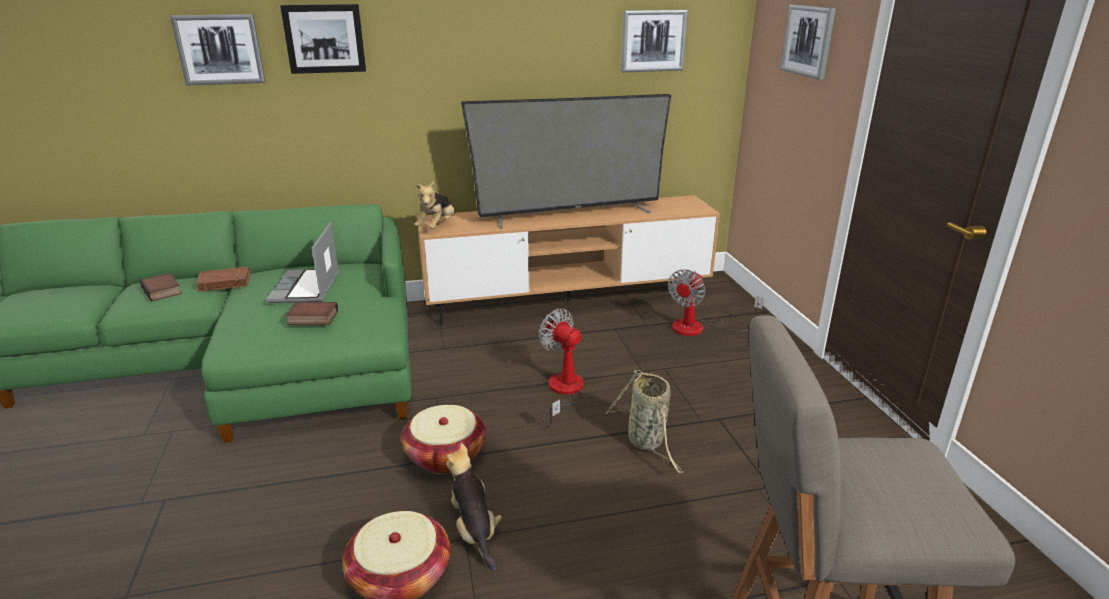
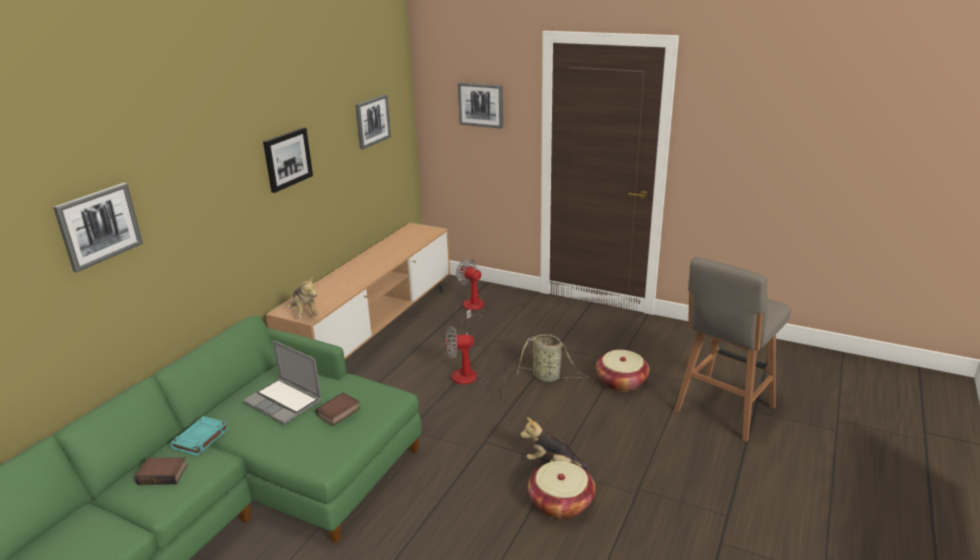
camera: 50 degrees left, 0 degrees up
brown book [195,267,250,292] -> turquoise book [170,416,229,456]
picture [280,4,366,74] -> picture moved to [263,128,313,193]
basket [401,405,486,474] -> basket moved to [596,350,649,392]
television [461,94,671,229] -> none
fan [668,269,764,336] -> fan turned 150 degrees clockwise [456,259,485,327]

